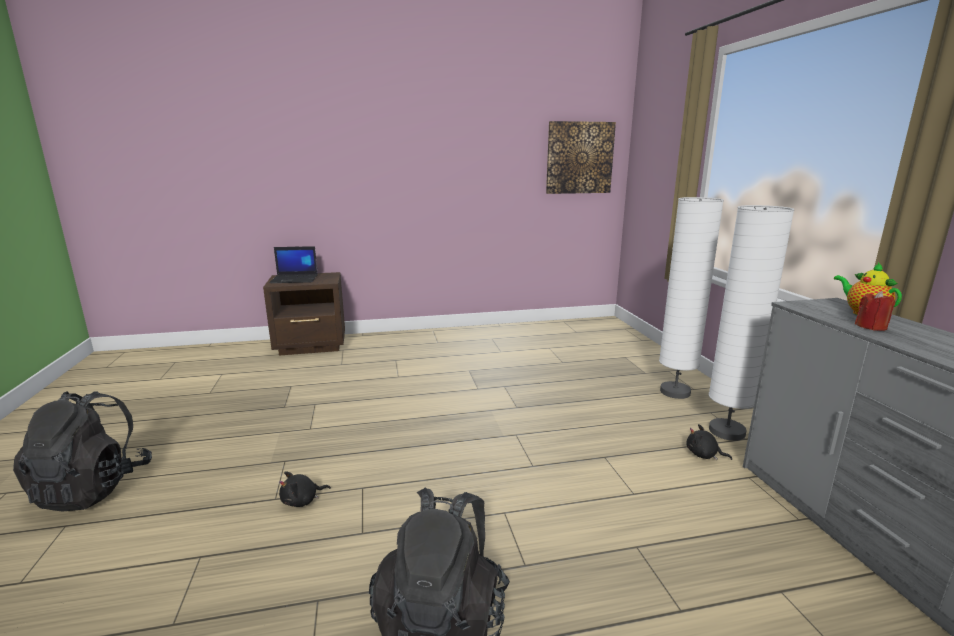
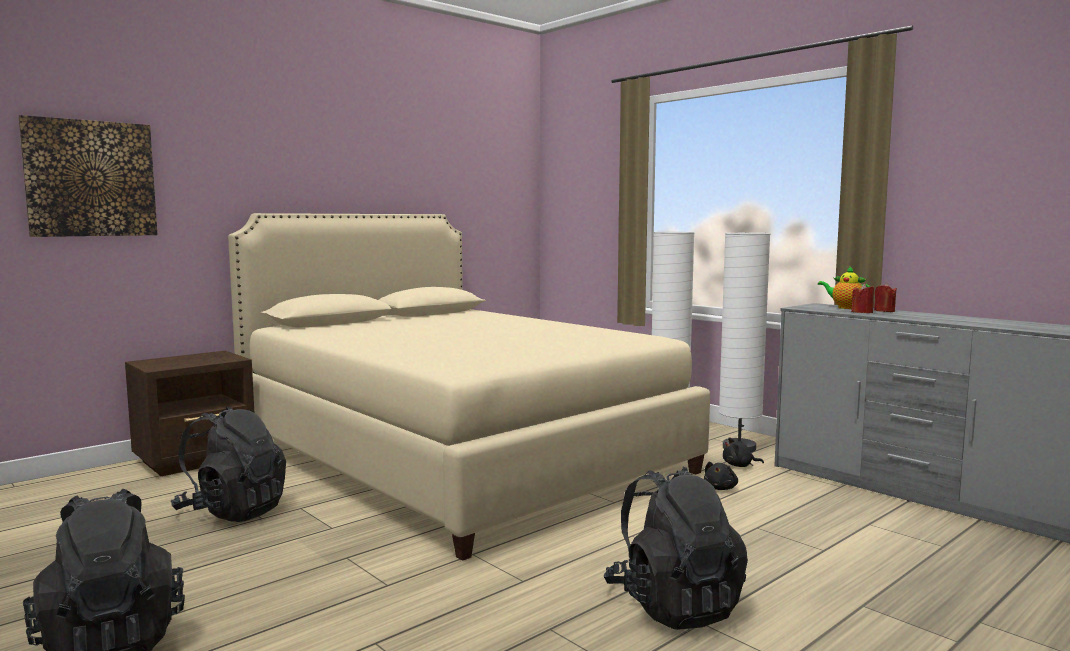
camera: 30 degrees left, 10 degrees down
laptop [269,246,318,283] -> none
black plush toy [279,471,331,507] -> black plush toy moved to [704,462,738,490]
picture [546,121,616,194] -> picture moved to [19,115,158,237]
none -> black backpack [171,407,286,522]
none -> beige bed [228,213,710,561]
none -> red candle [874,283,897,312]

